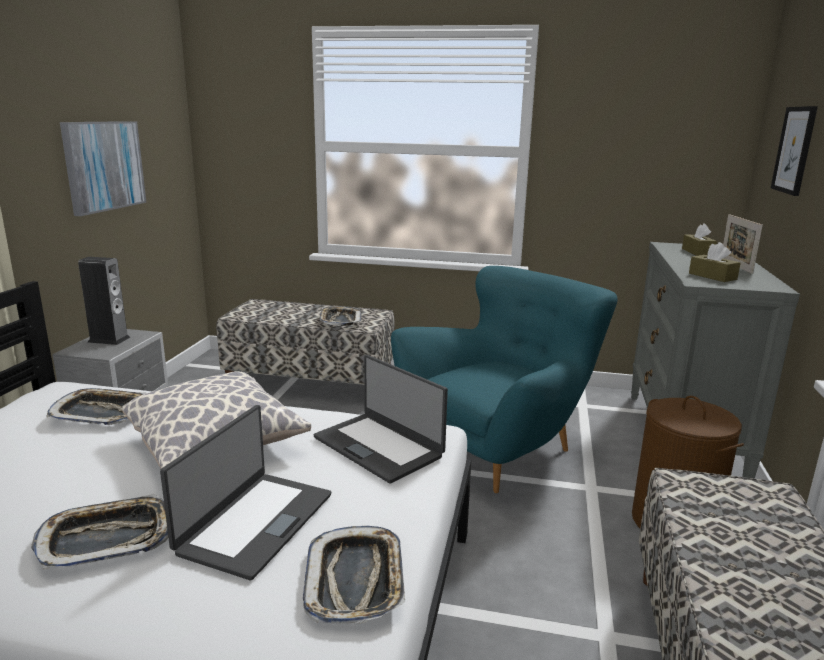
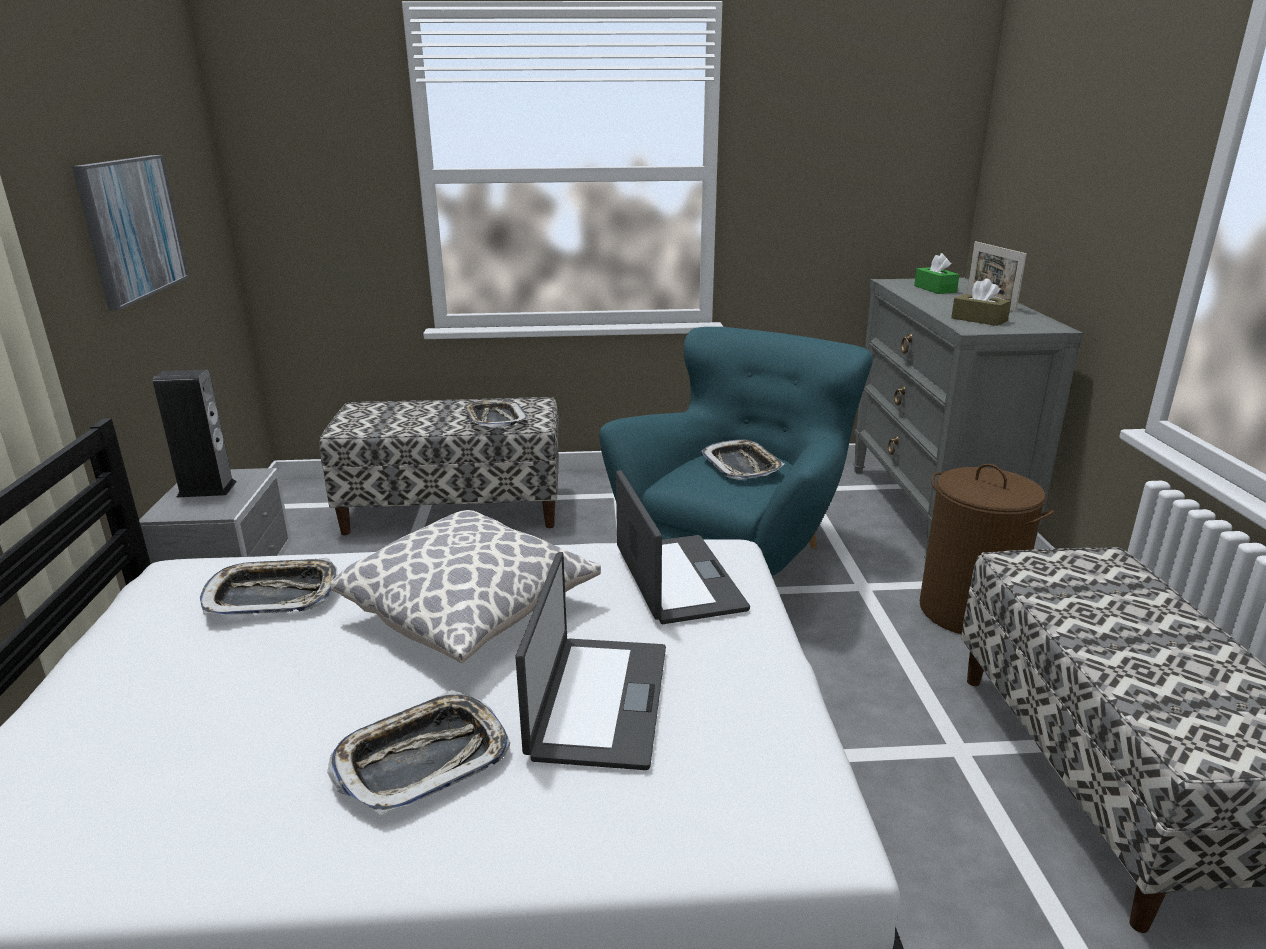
camera: 15 degrees left, 5 degrees up
tray [303,525,405,624] -> tray moved to [701,439,784,480]
laptop [314,355,448,483] -> laptop turned 135 degrees counterclockwise [616,470,750,624]
brown tissue box [682,223,717,256] -> green tissue box [914,253,959,294]
picture [771,106,818,196] -> none

